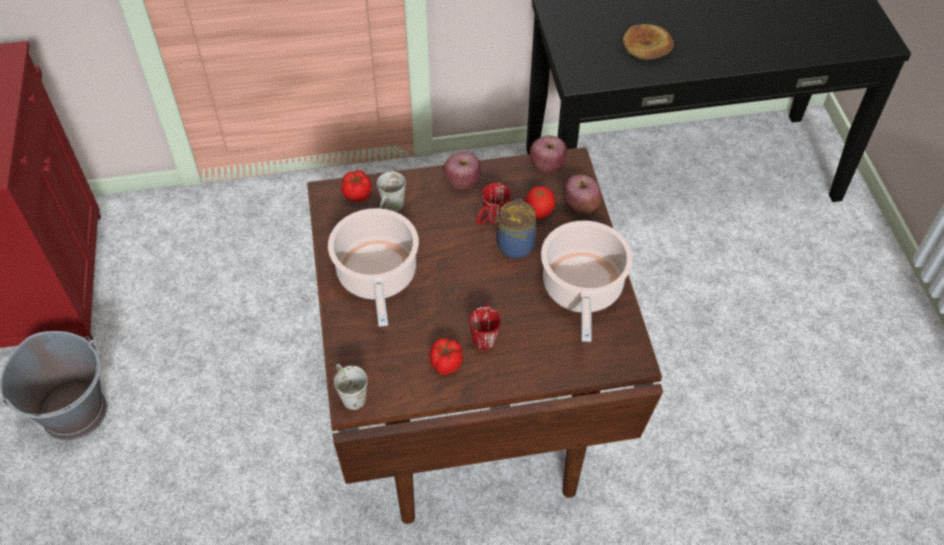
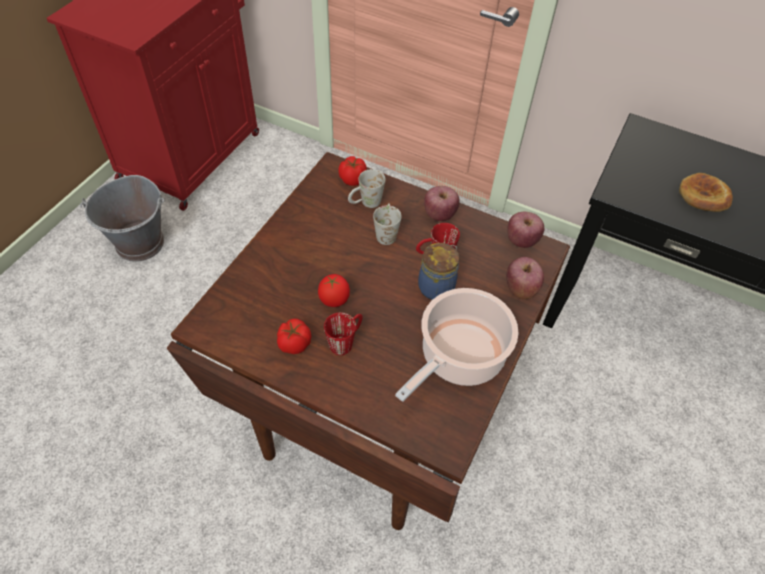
camera: 35 degrees right, 0 degrees up
cooking pot [328,208,419,327] -> none
white mug [334,364,368,410] -> white mug moved to [373,203,402,245]
tomato [525,186,555,219] -> tomato moved to [318,274,350,307]

